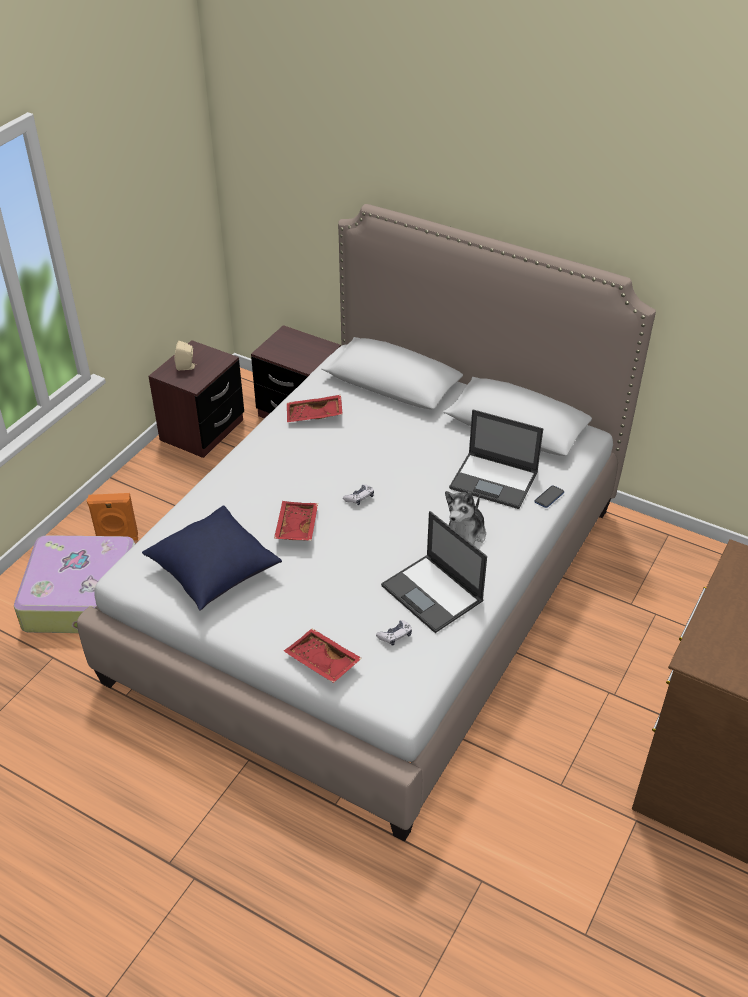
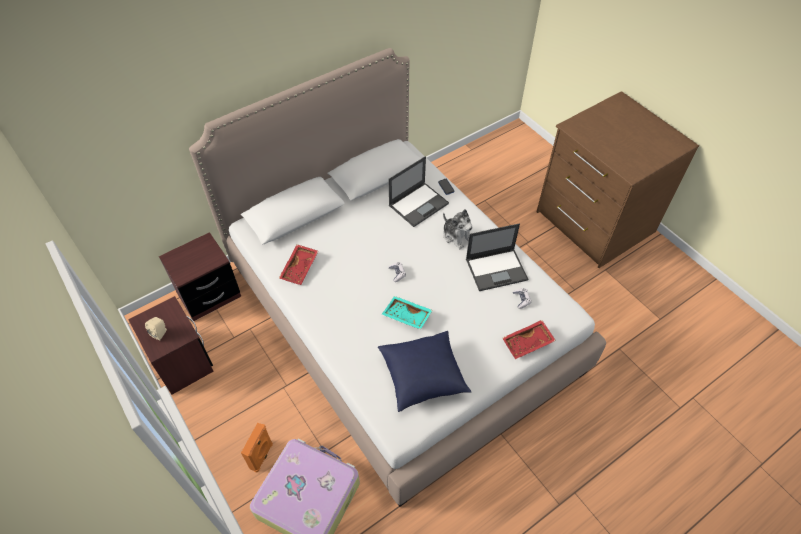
camera: 65 degrees left, 10 degrees up
red tray [274,501,318,541] -> turquoise tray [382,296,433,330]

